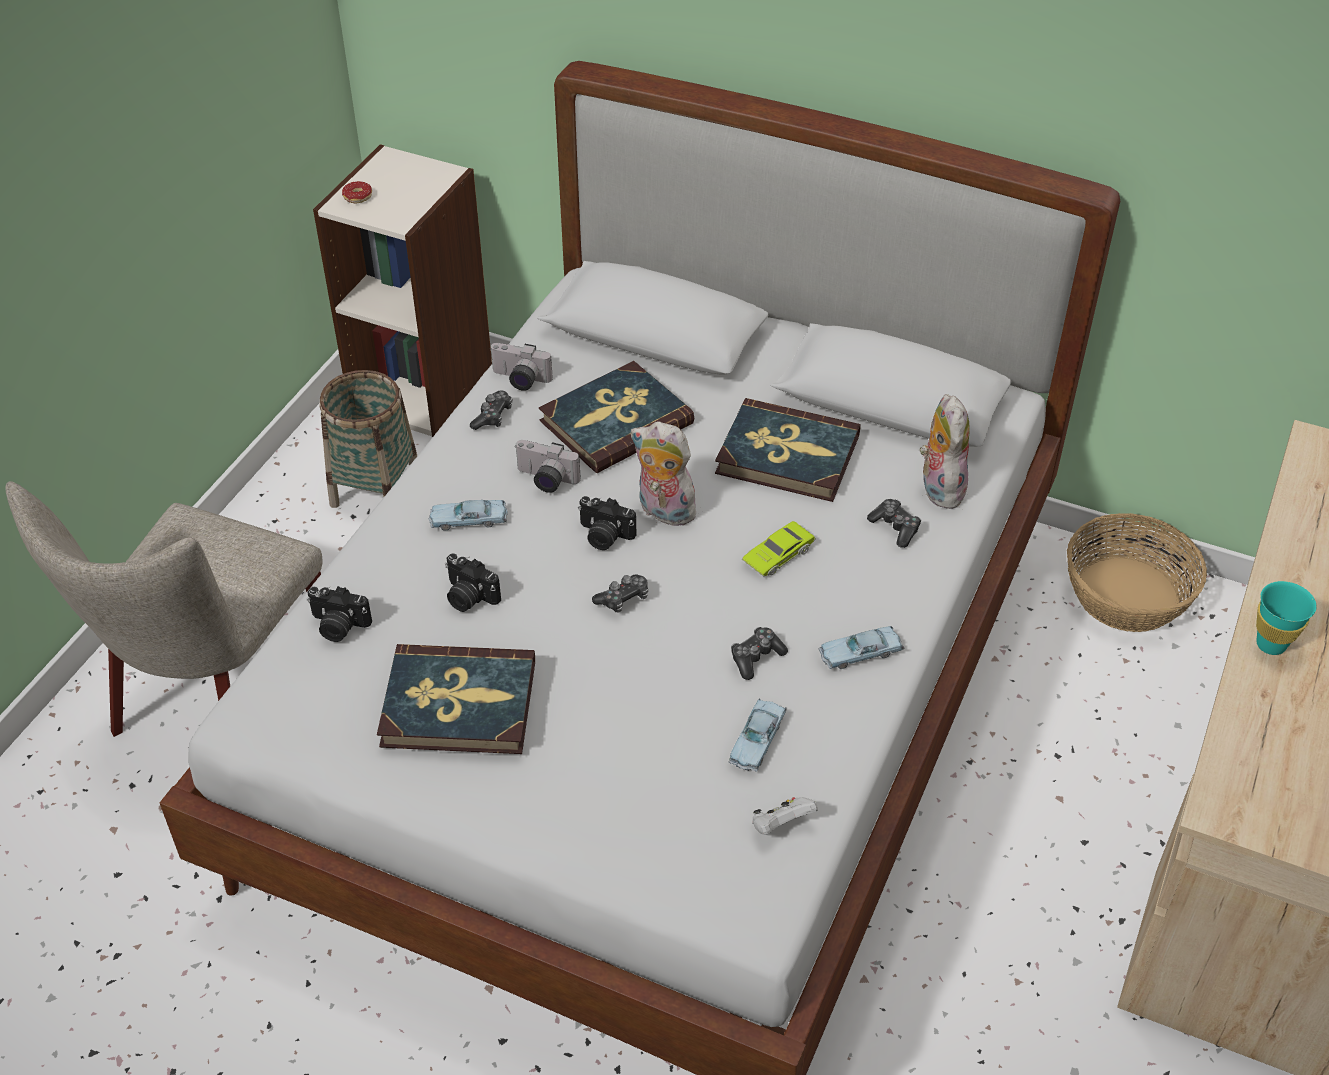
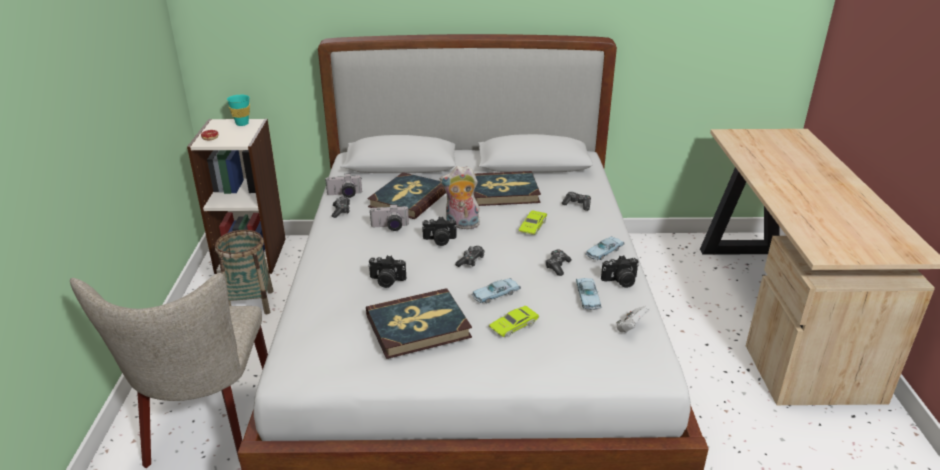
camera: 25 degrees left, 15 degrees down
camera [307,586,372,642] -> camera moved to [601,255,639,288]
blue toy car [429,500,508,530] -> blue toy car moved to [472,278,521,303]
plush toy [920,394,970,509] -> none
basket [1067,513,1207,632] -> none
turquoise cup [1256,581,1317,655] -> turquoise cup moved to [227,95,250,126]
none -> green toy car [489,306,539,337]

